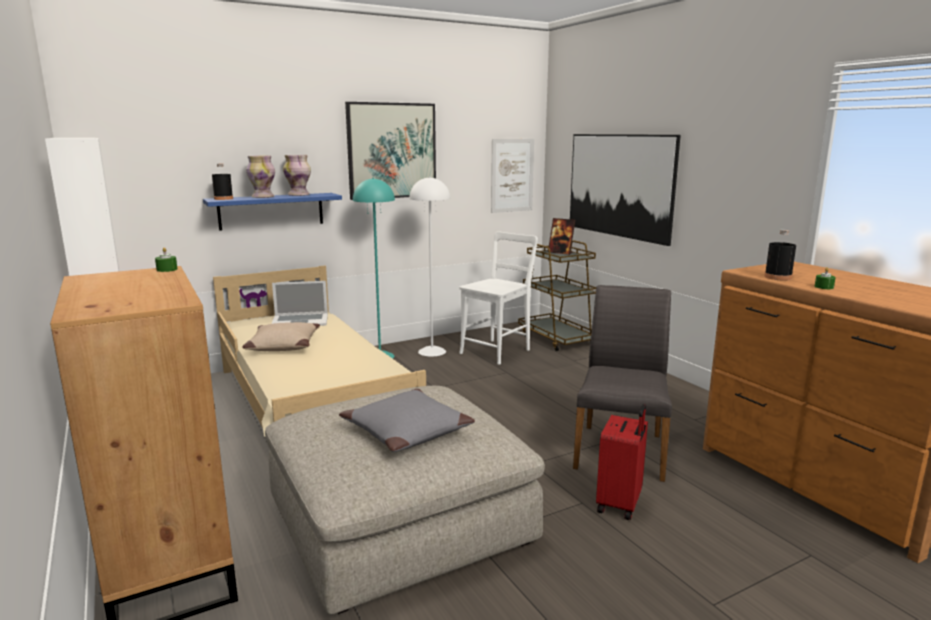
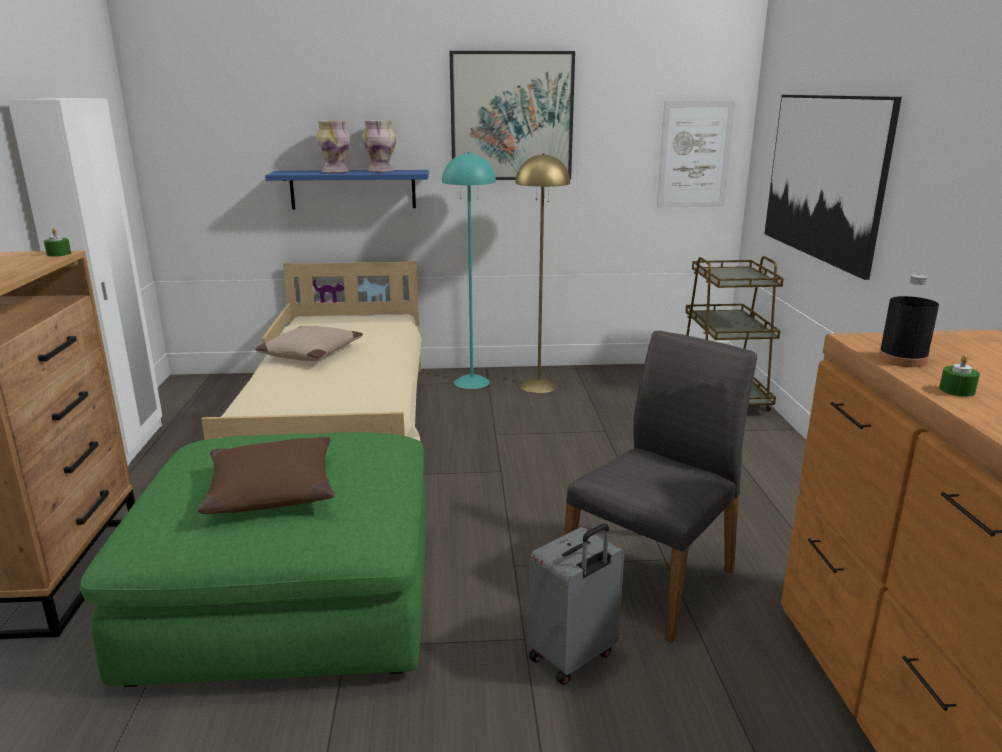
camera: 25 degrees right, 5 degrees up
black bottle [212,164,233,200] -> none
beige ottoman [265,386,545,614] -> green ottoman [80,432,426,687]
laptop [271,281,328,326] -> none
grey pillow [339,389,475,452] -> brown pillow [198,437,334,514]
white floor lamp [409,176,450,357] -> yellow floor lamp [515,153,570,393]
white chair [459,231,538,365] -> none
picture frame [548,218,575,255] -> none
red suitcase [596,404,648,520] -> grey suitcase [528,524,624,685]

